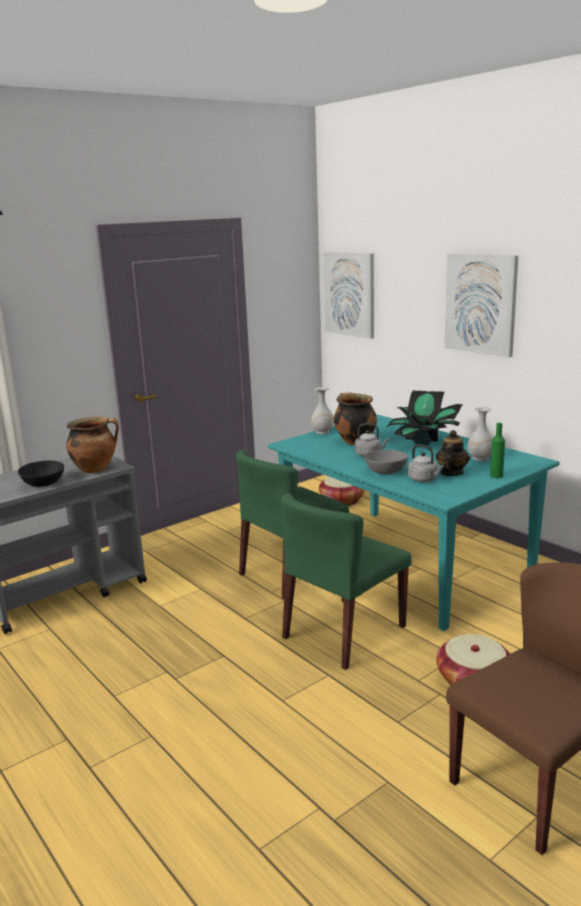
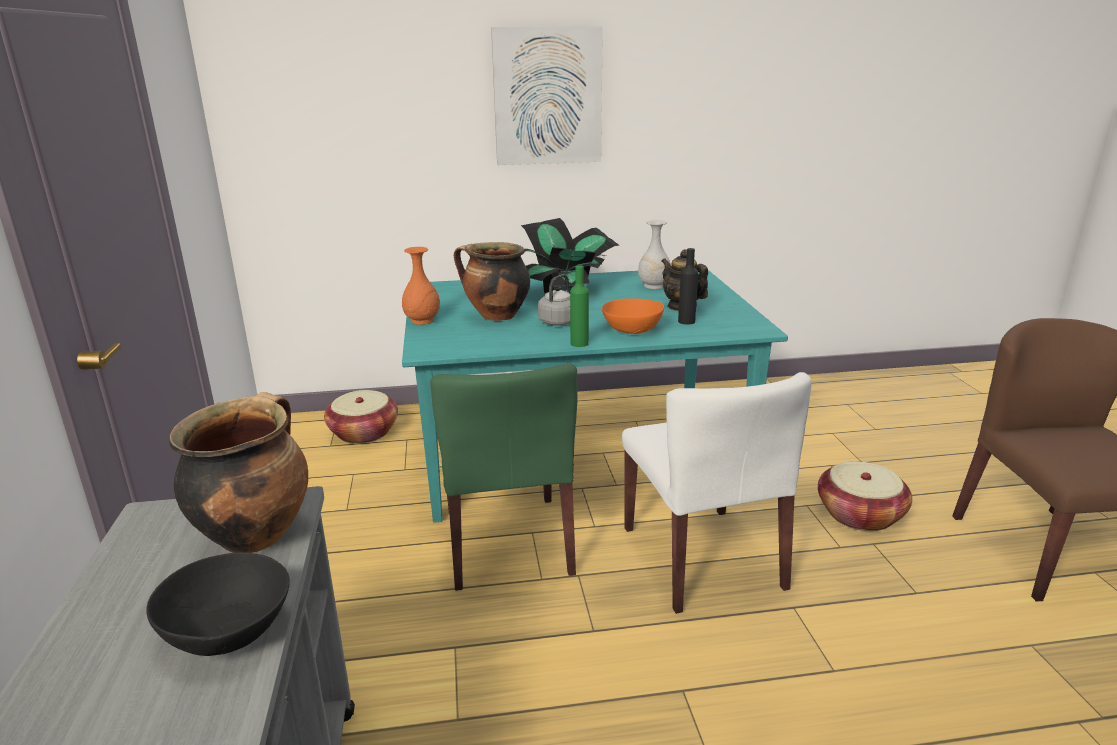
camera: 60 degrees left, 5 degrees up
green chair [281,493,412,670] -> white chair [622,372,812,614]
white vase [311,387,334,434] -> orange vase [402,247,440,325]
picture [323,252,374,339] -> none
grey bowl [364,450,408,474] -> orange bowl [602,298,664,334]
grey kettle [408,444,444,482] -> black bottle [678,248,698,325]
green bottle [490,423,505,478] -> green bottle moved to [570,265,589,347]

